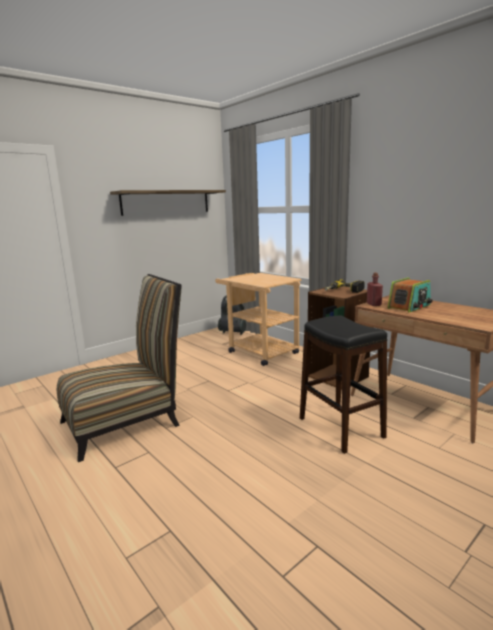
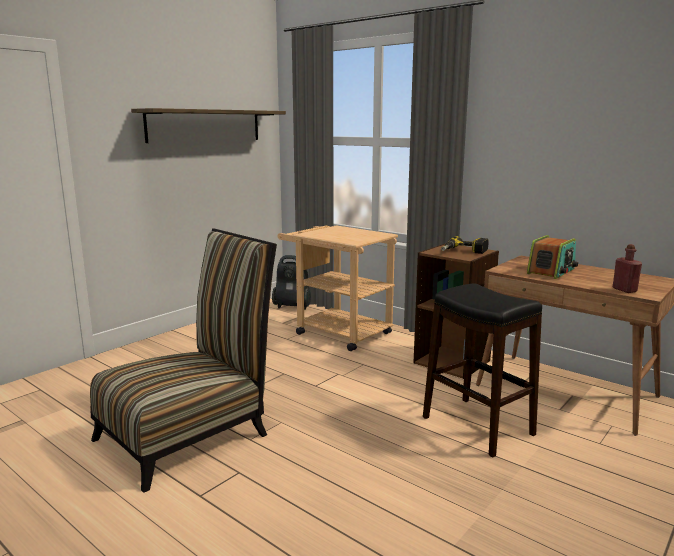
camera: 10 degrees left, 0 degrees up
red bottle [367,273,383,306] -> red bottle moved to [613,244,642,293]

